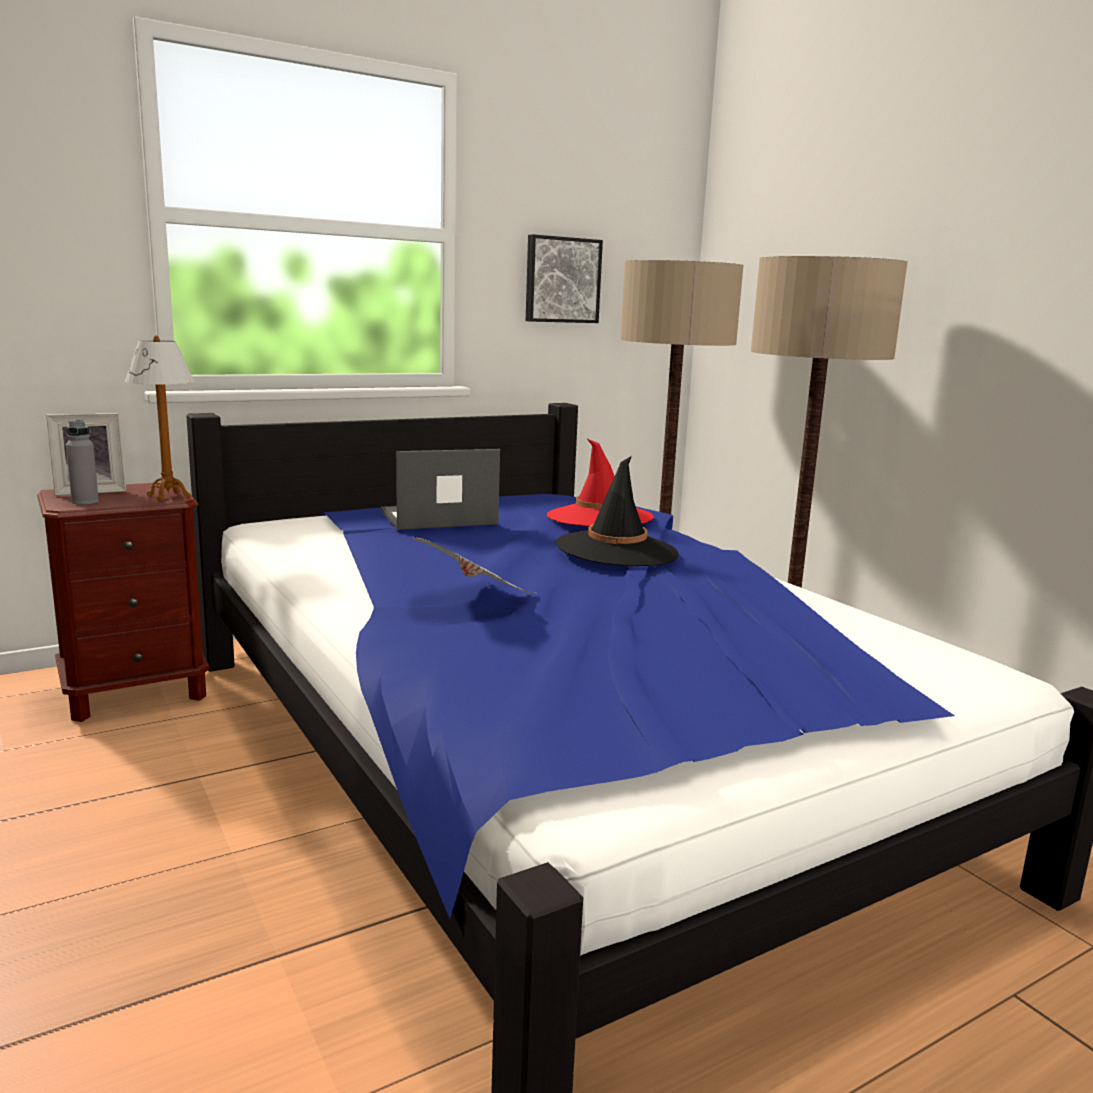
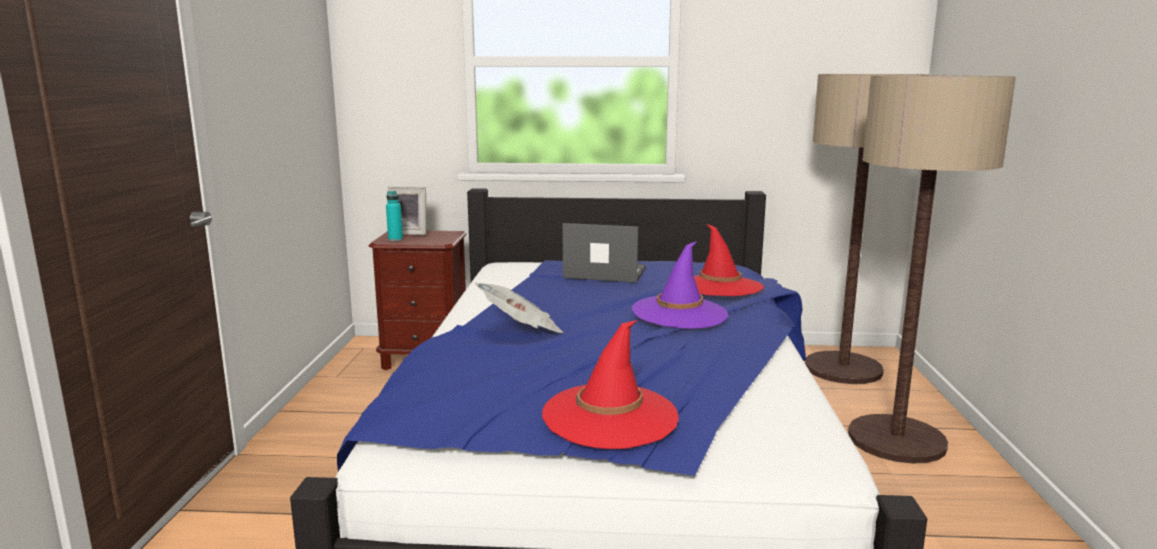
camera: 35 degrees right, 0 degrees up
grey bottle [66,420,99,504] -> turquoise bottle [386,191,403,241]
table lamp [125,335,195,501] -> none
picture [526,234,603,323] -> none
black hat [556,456,679,566] -> purple hat [631,241,728,329]
none -> red hat [542,320,679,449]

